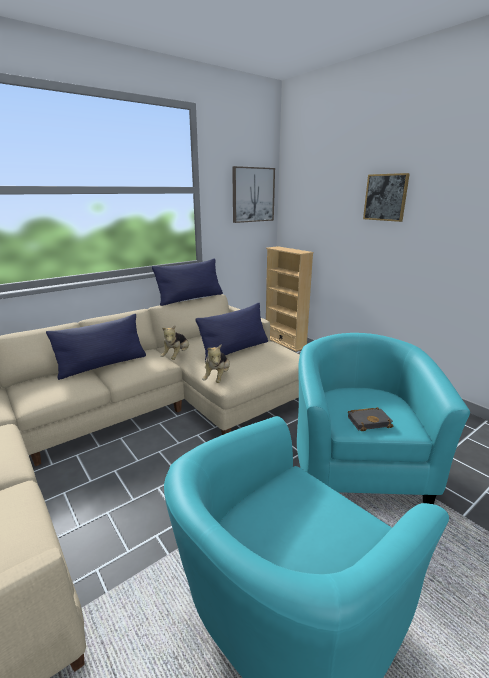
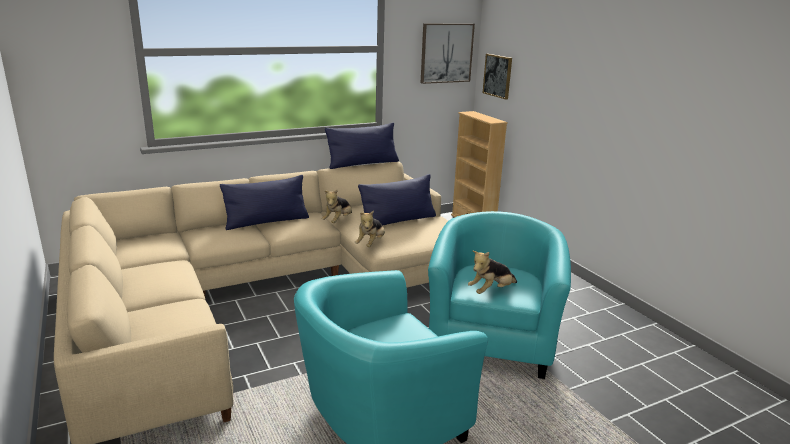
camera: 10 degrees right, 0 degrees up
black book [348,407,393,431] -> plush toy [468,251,517,294]
picture [363,173,410,222] -> picture moved to [483,54,512,99]

